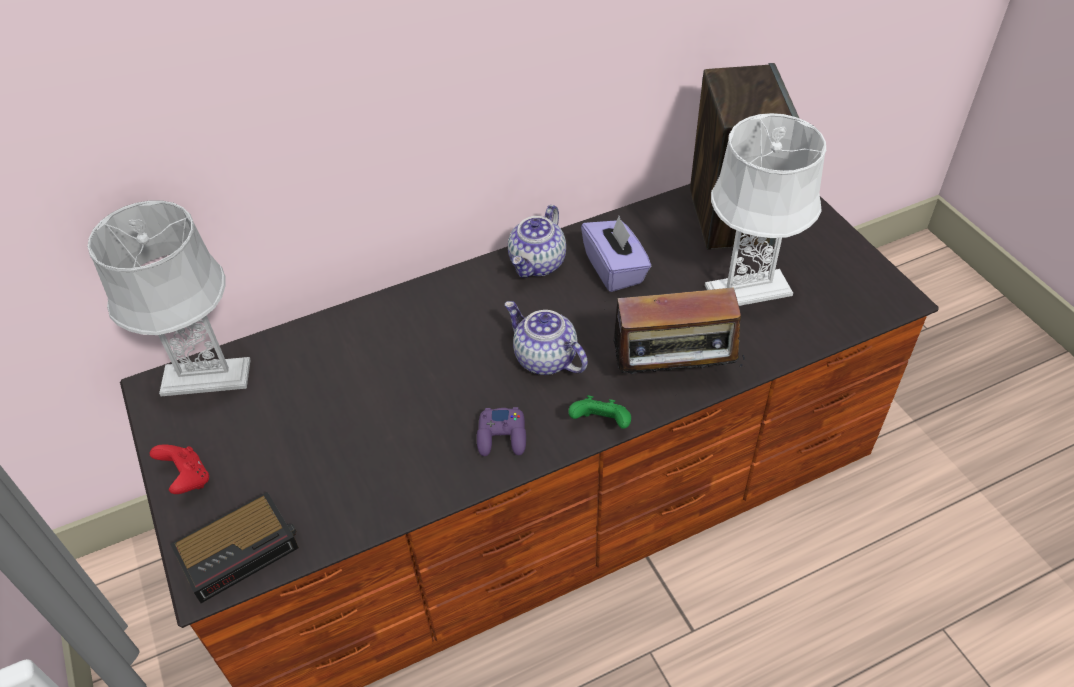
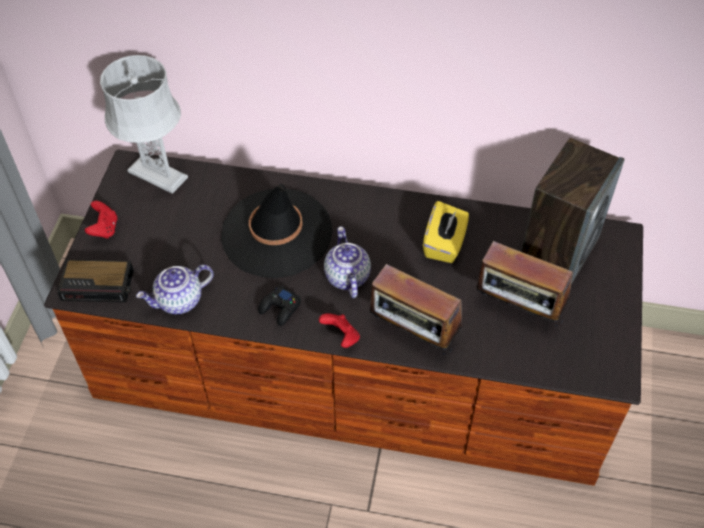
camera: 35 degrees right, 5 degrees up
purple game controller [477,407,526,456] -> black game controller [258,286,301,326]
teapot [508,205,566,278] -> teapot moved to [136,265,214,314]
green game controller [568,395,631,429] -> red game controller [319,313,360,348]
purple tissue box [581,216,651,292] -> yellow tissue box [423,201,469,263]
white table lamp [705,113,826,306] -> radio [476,241,573,327]
none -> black hat [221,184,333,279]

